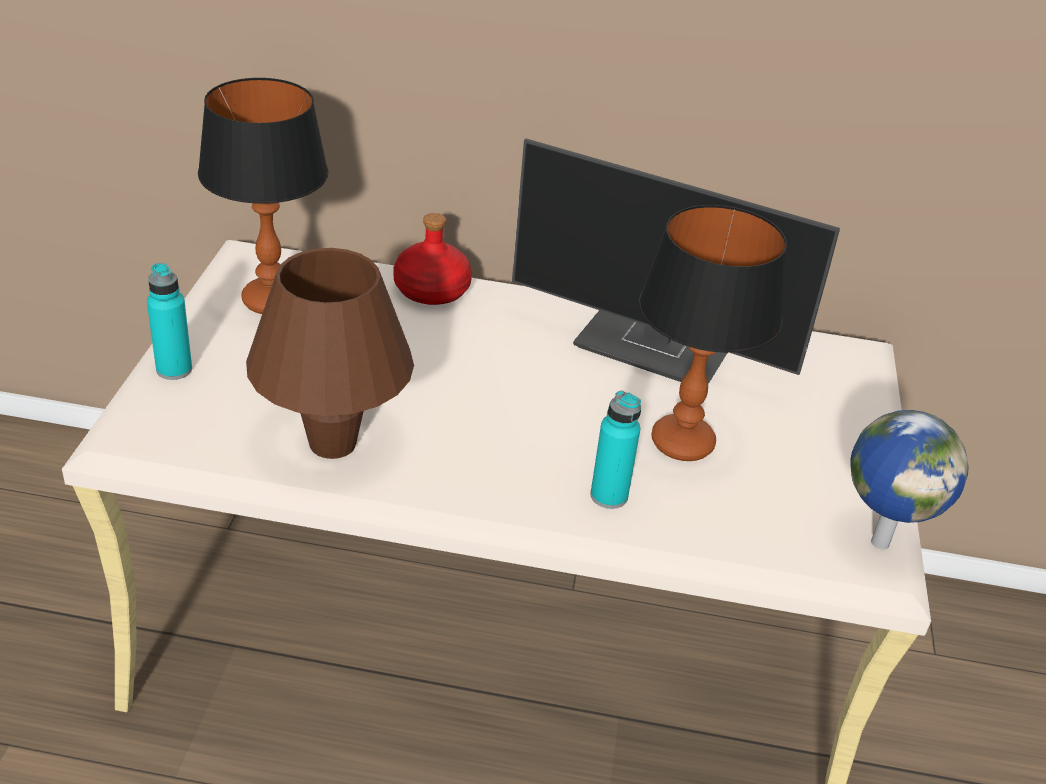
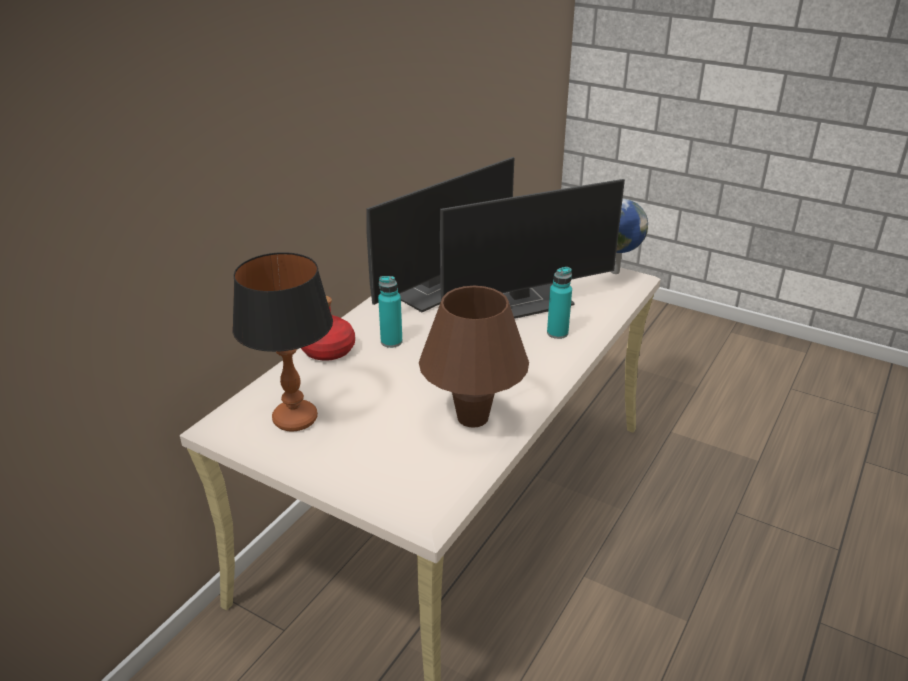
camera: 65 degrees left, 5 degrees down
turquoise bottle [147,263,192,380] -> turquoise bottle moved to [378,276,403,348]
table lamp [639,205,787,461] -> monitor [440,179,625,319]

